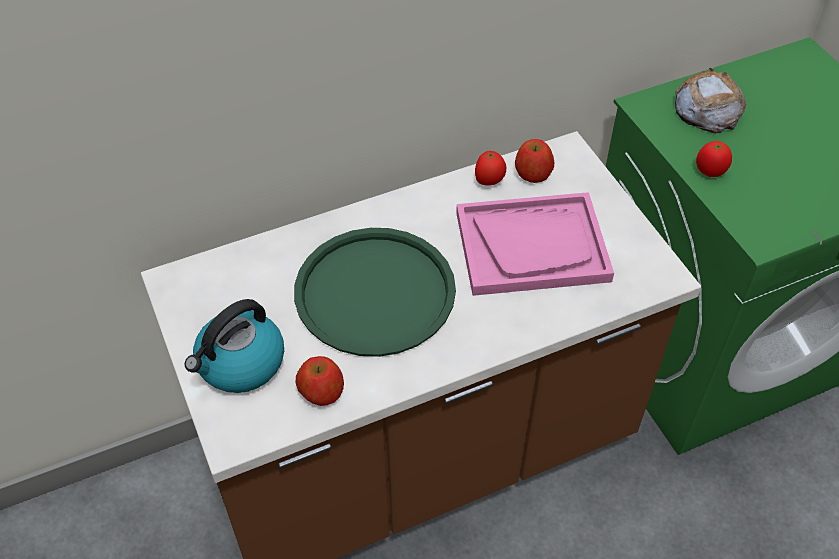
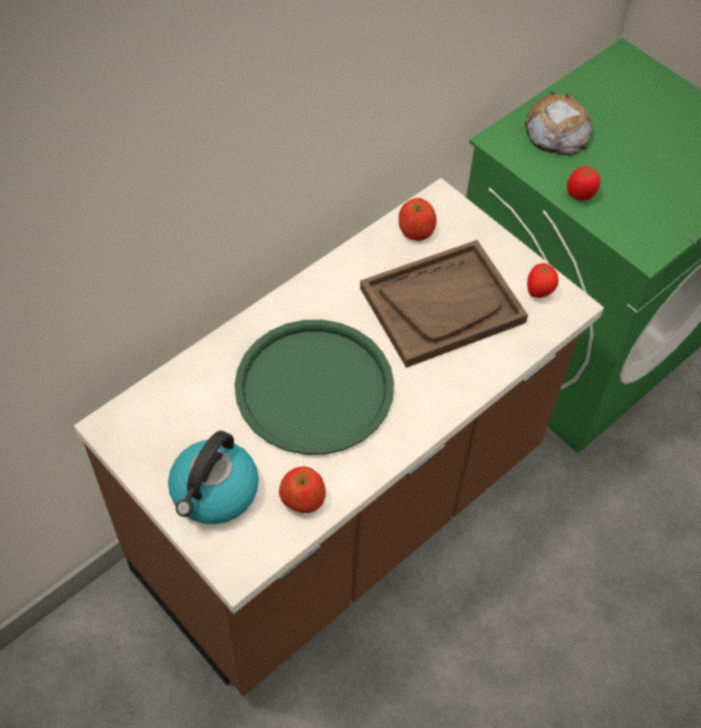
camera: 20 degrees left, 5 degrees up
pink tray [456,192,614,296] -> brown tray [360,240,528,368]
tomato [475,151,506,185] -> tomato moved to [527,263,558,298]

